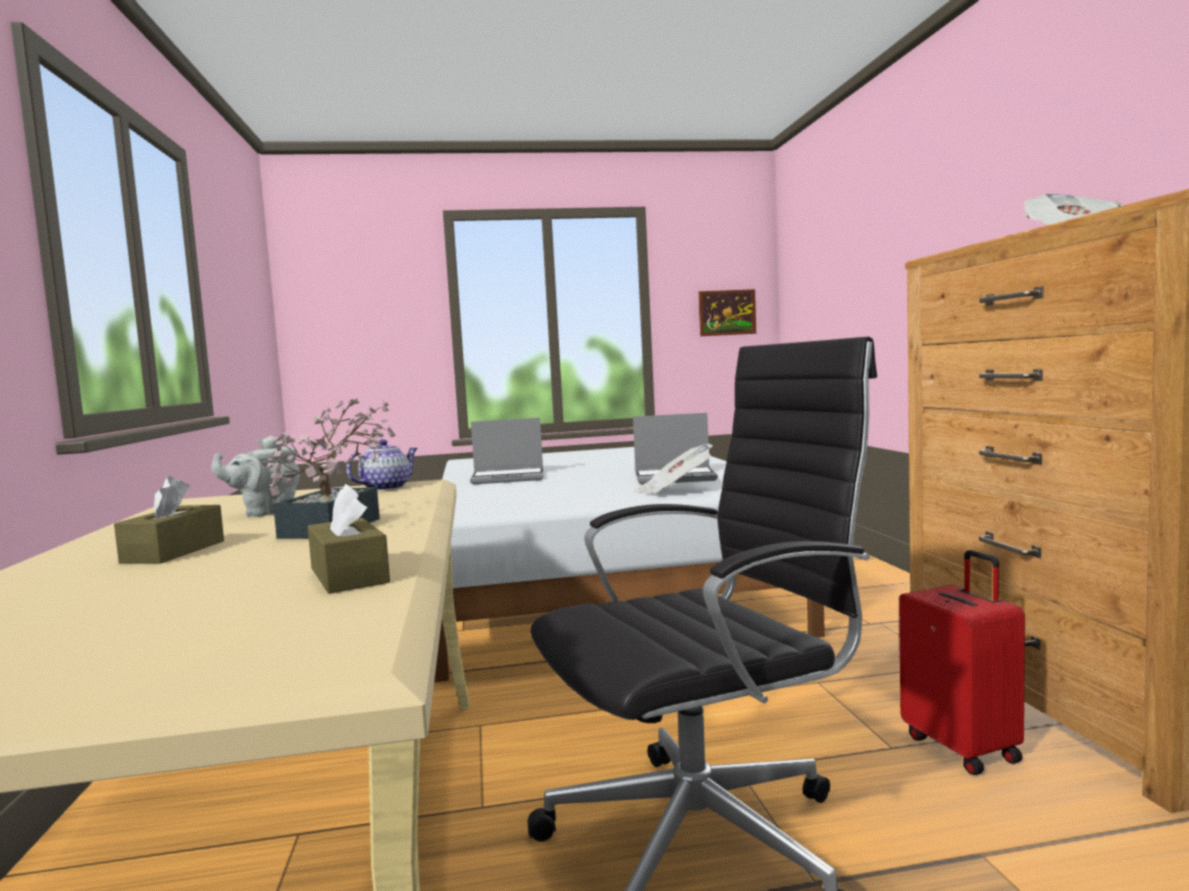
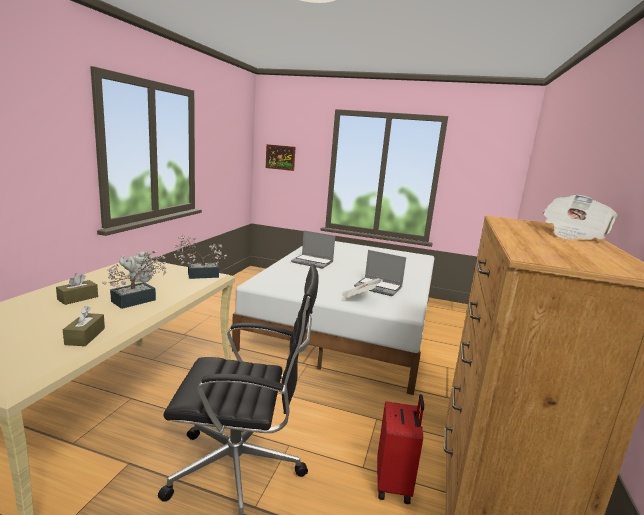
camera: 25 degrees right, 10 degrees up
teapot [346,439,418,491] -> potted plant [174,235,227,279]
picture [699,289,756,336] -> picture moved to [265,144,295,171]

